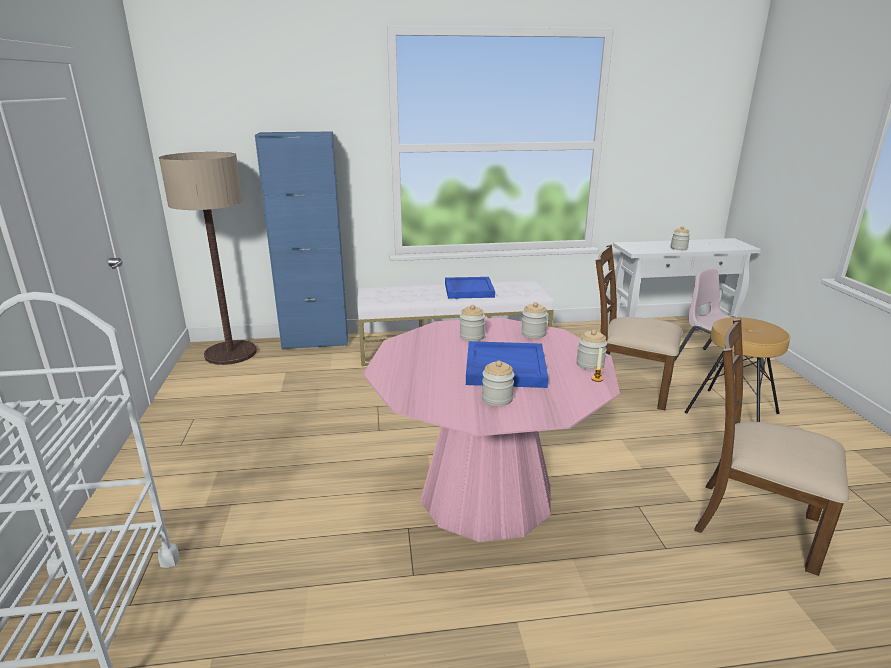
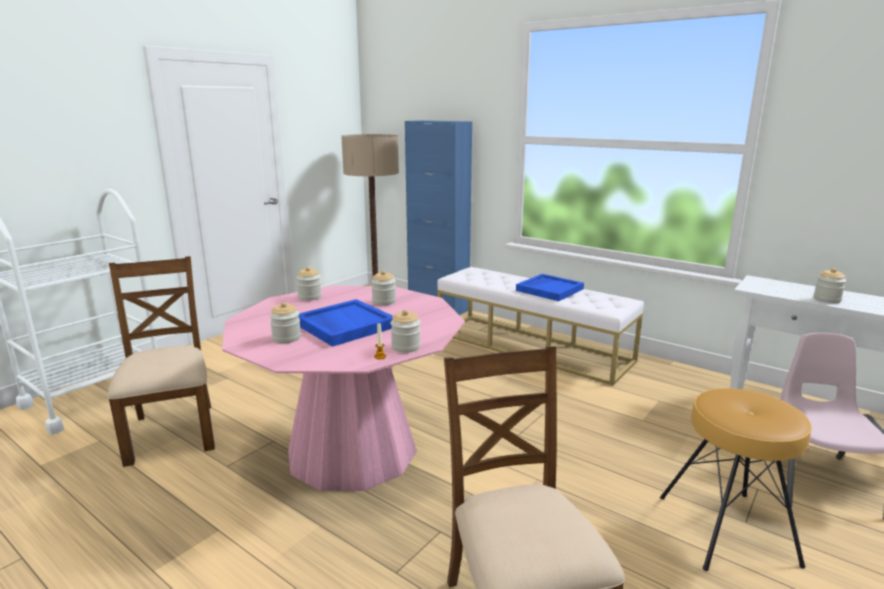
camera: 45 degrees right, 5 degrees down
jar [521,302,548,339] -> jar moved to [296,267,322,301]
brown chair [596,244,682,410] -> brown chair moved to [107,256,215,467]

